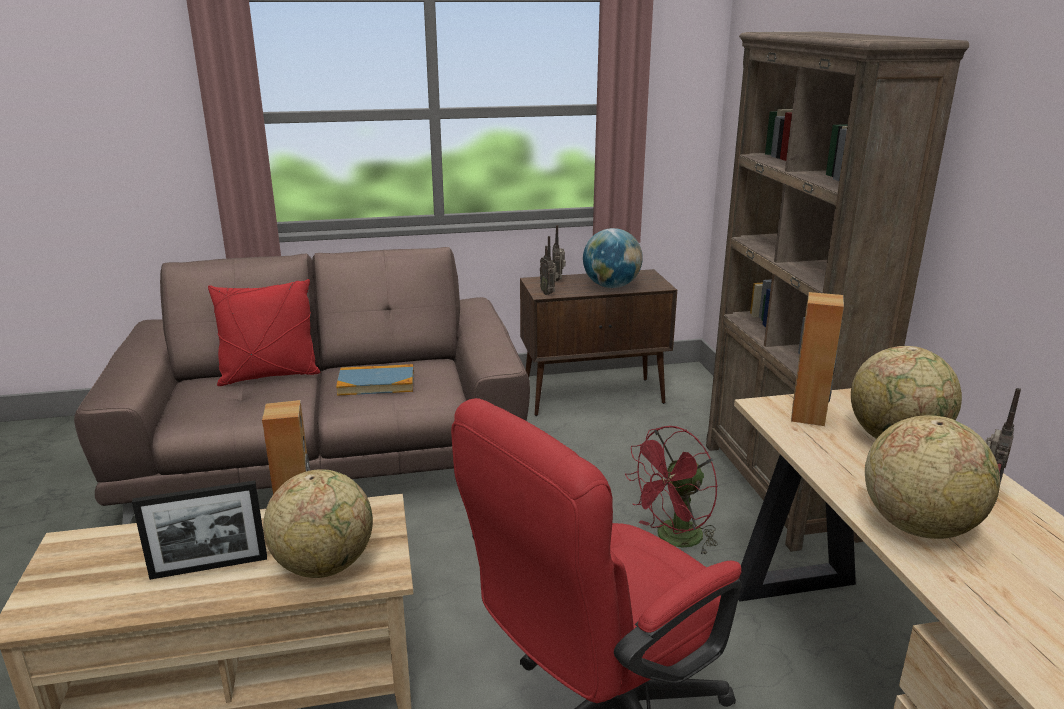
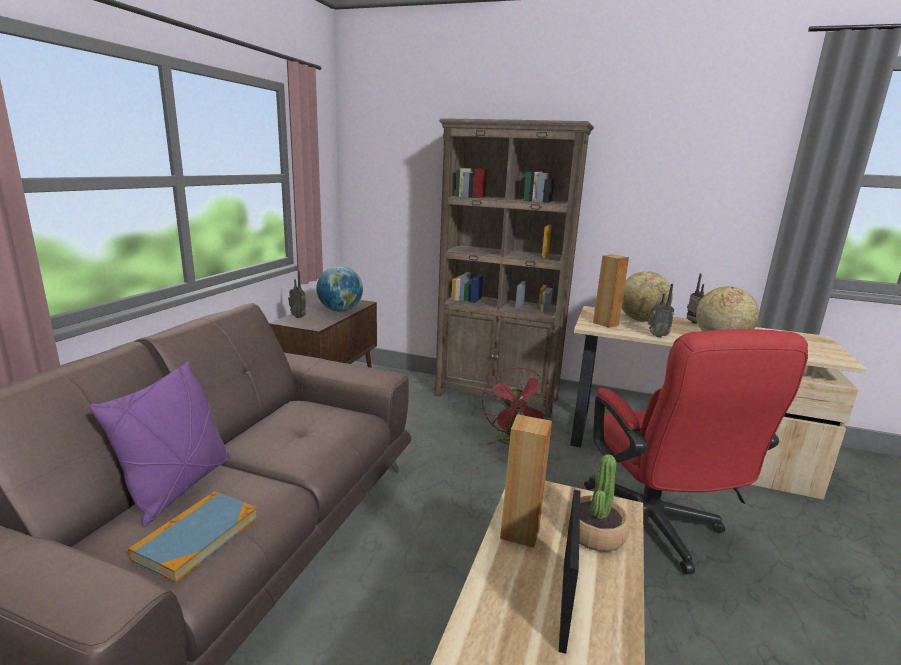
camera: 60 degrees left, 5 degrees down
red pillow [208,279,320,386] -> purple pillow [89,361,230,527]
globe [263,469,373,578] -> potted plant [566,454,629,552]
book [336,364,414,396] -> book moved to [128,491,258,583]
radio [540,236,558,295] -> radio moved to [648,284,674,338]

